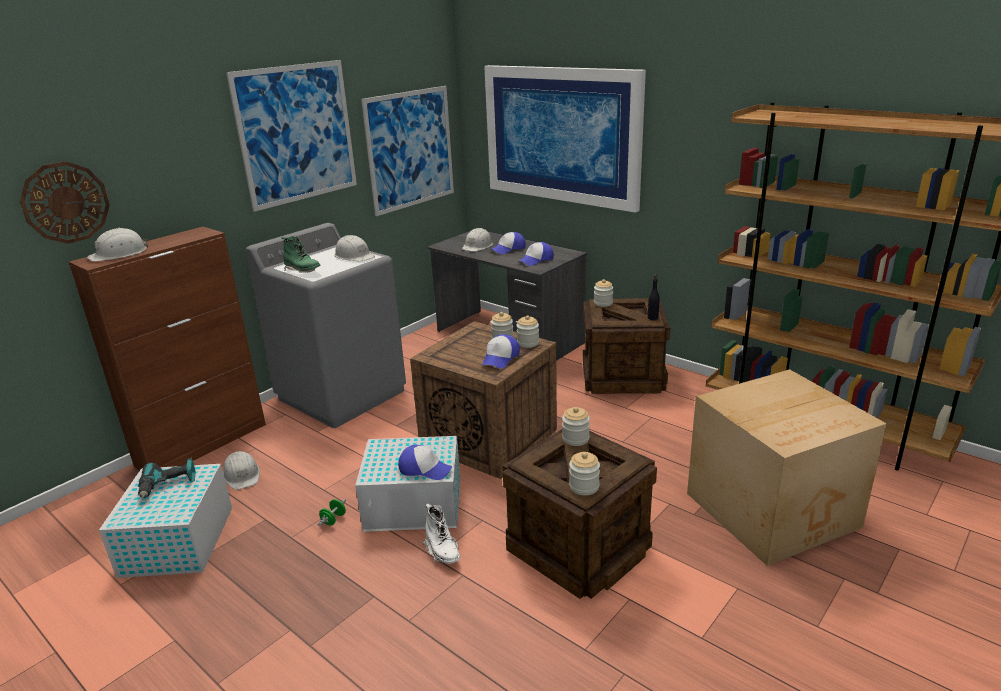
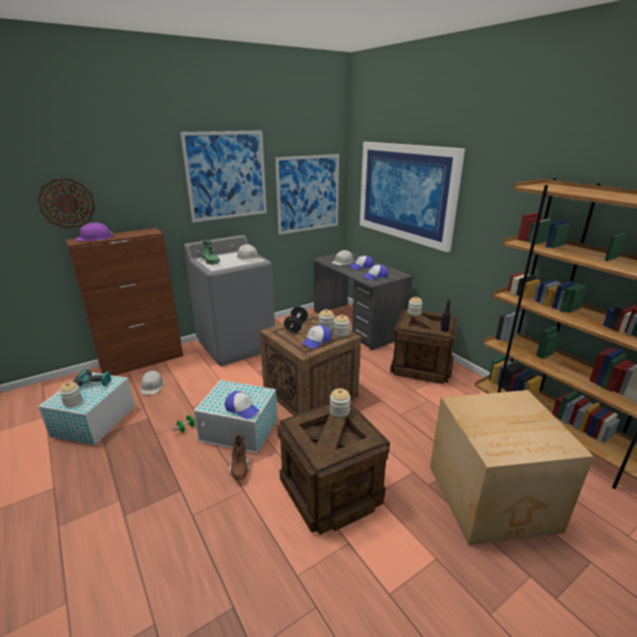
camera: 15 degrees right, 0 degrees up
white hard hat [87,228,148,262] -> purple hard hat [75,222,114,241]
white boot [423,504,460,564] -> brown boot [229,433,251,480]
jar [569,452,600,495] -> jar moved to [59,382,82,407]
none -> black dumbbell [284,306,308,333]

